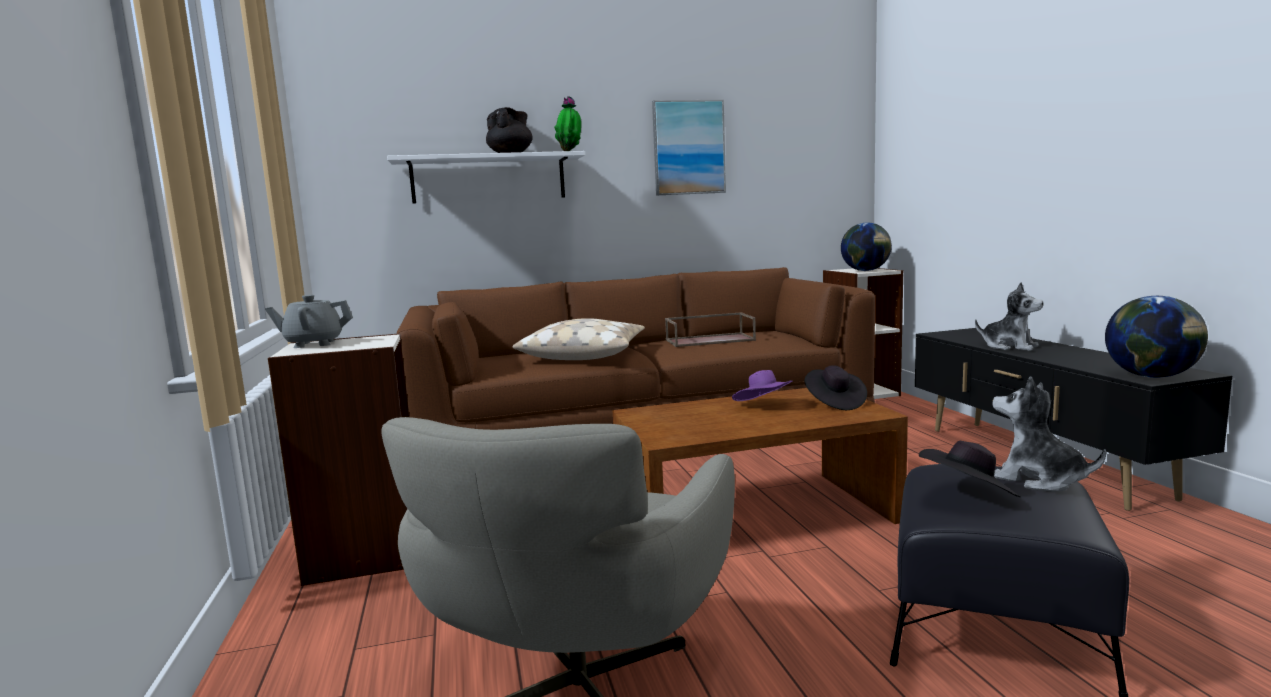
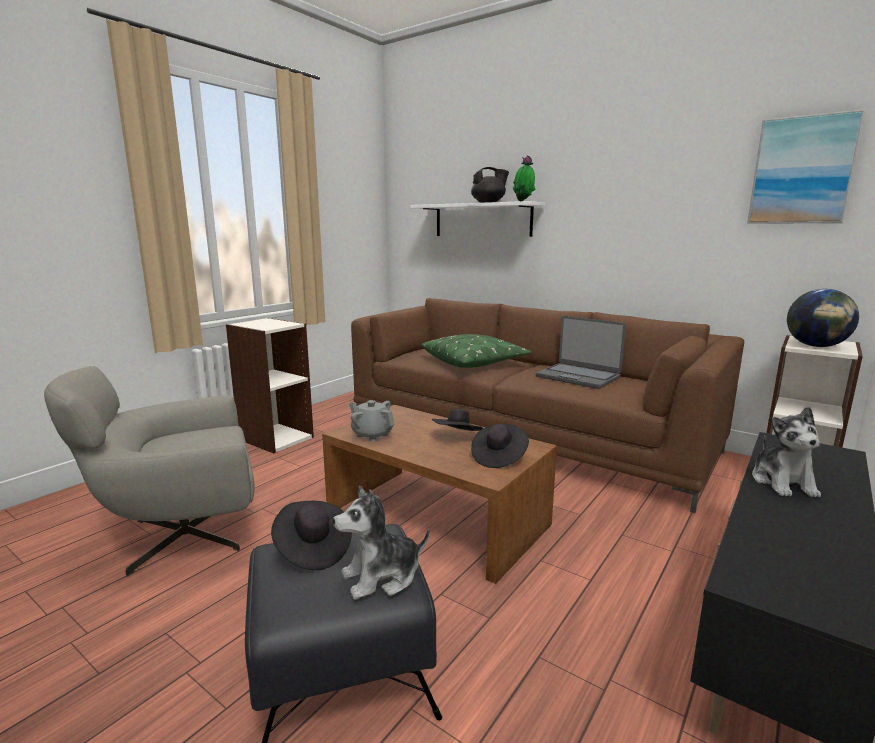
camera: 50 degrees right, 5 degrees up
grey teapot [265,295,353,348] -> grey teapot moved to [349,400,395,442]
beige pillow [513,318,645,360] -> green pillow [421,334,532,368]
picture [652,100,726,195] -> picture moved to [747,109,865,224]
brown tray [665,312,756,347] -> laptop [536,316,626,389]
purple hat [732,370,793,401] -> black hat [432,409,484,431]
plush toy [993,376,1106,492] -> plush toy turned 120 degrees counterclockwise [333,486,430,600]
globe [1105,296,1208,378] -> none

